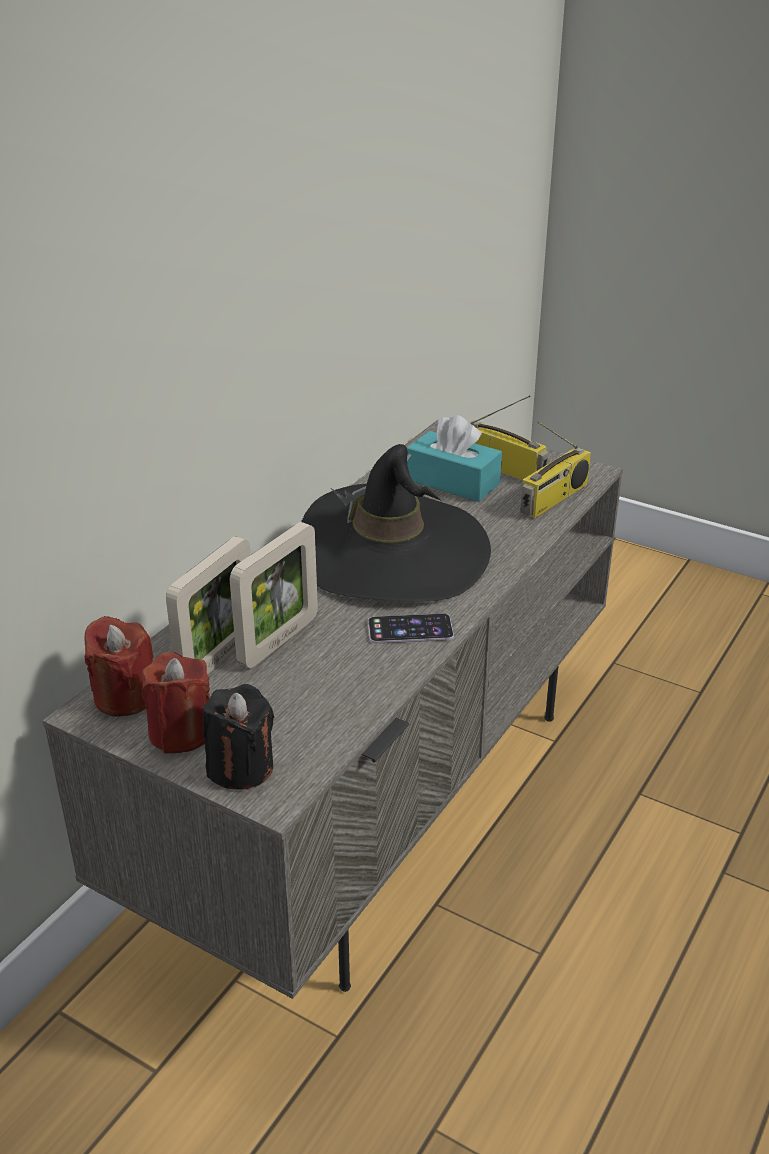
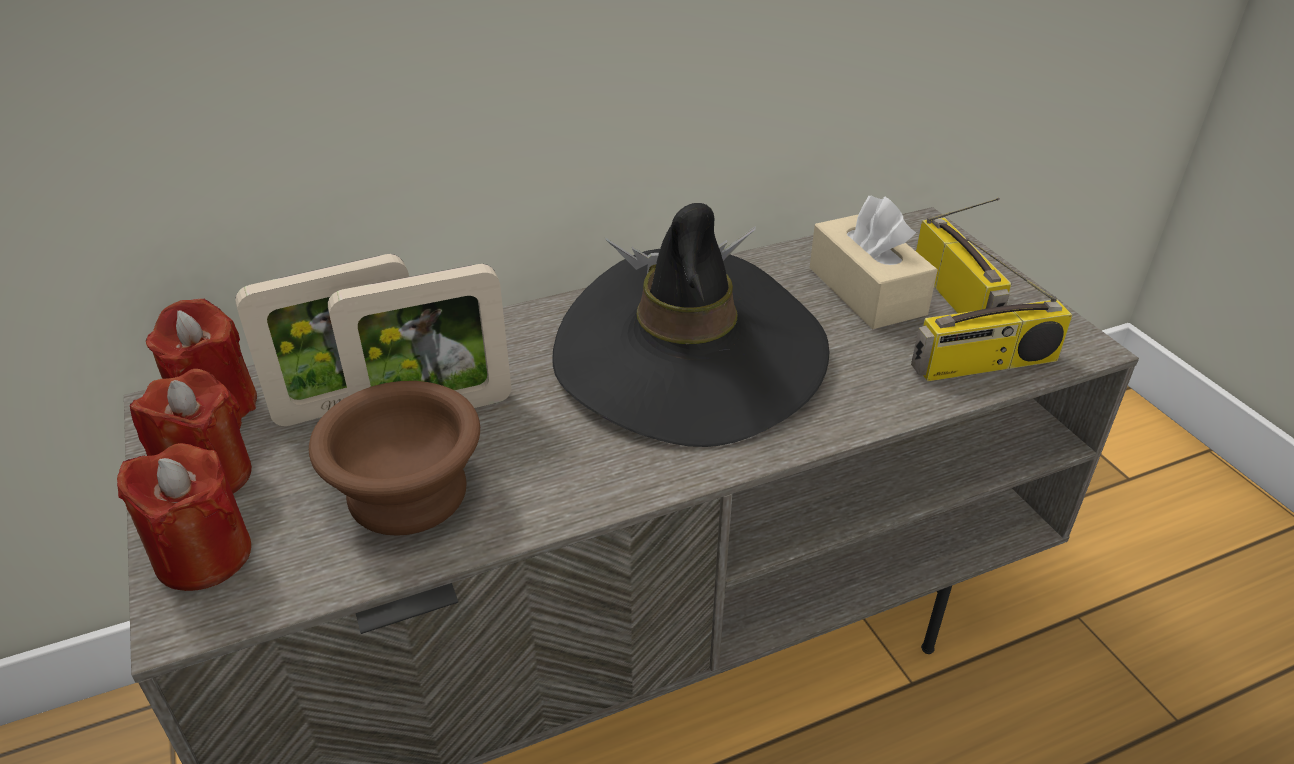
camera: 35 degrees right, 5 degrees up
black candle [203,684,274,790] -> red candle [117,443,251,591]
phone [368,613,454,643] -> none
turquoise tissue box [407,415,502,502] -> beige tissue box [810,196,938,329]
none -> brown bowl [309,381,480,536]

